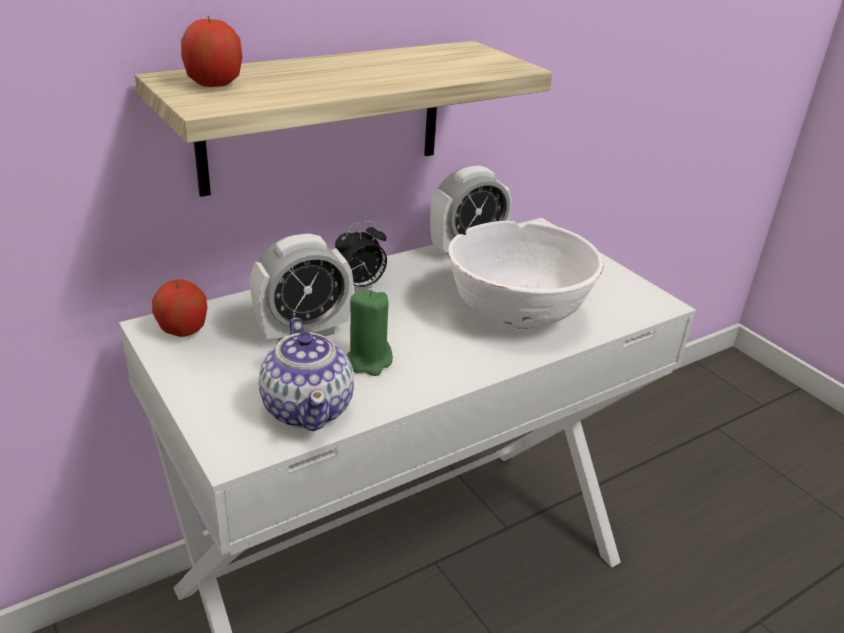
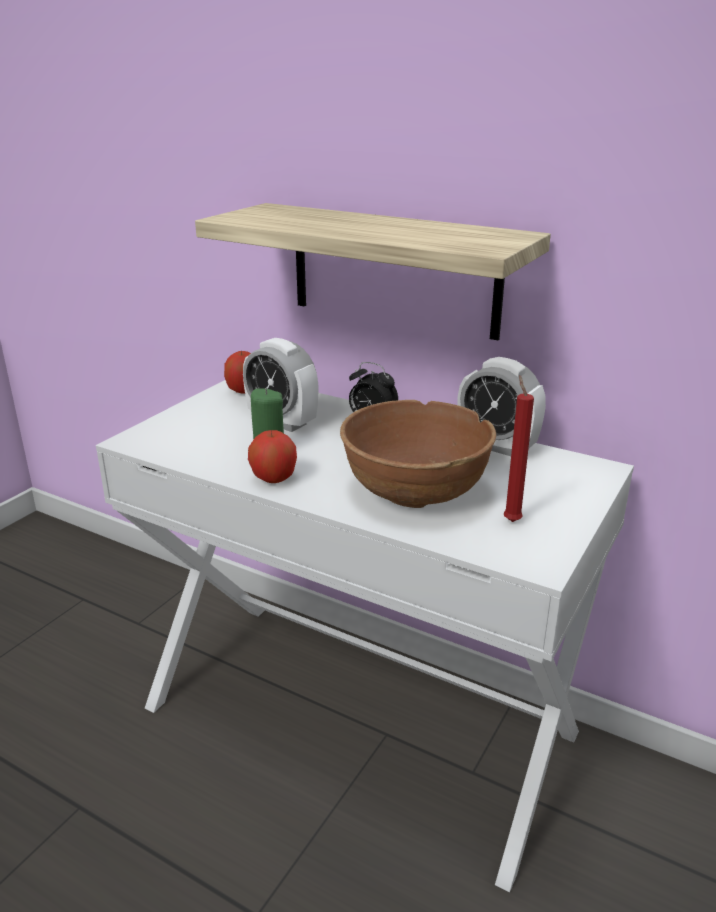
camera: 65 degrees right, 5 degrees down
apple [181,16,243,87] -> apple moved to [248,430,297,483]
teapot [259,318,354,431] -> none
white bowl [448,221,604,329] -> brown bowl [340,400,496,508]
none -> red candle [504,375,534,522]

